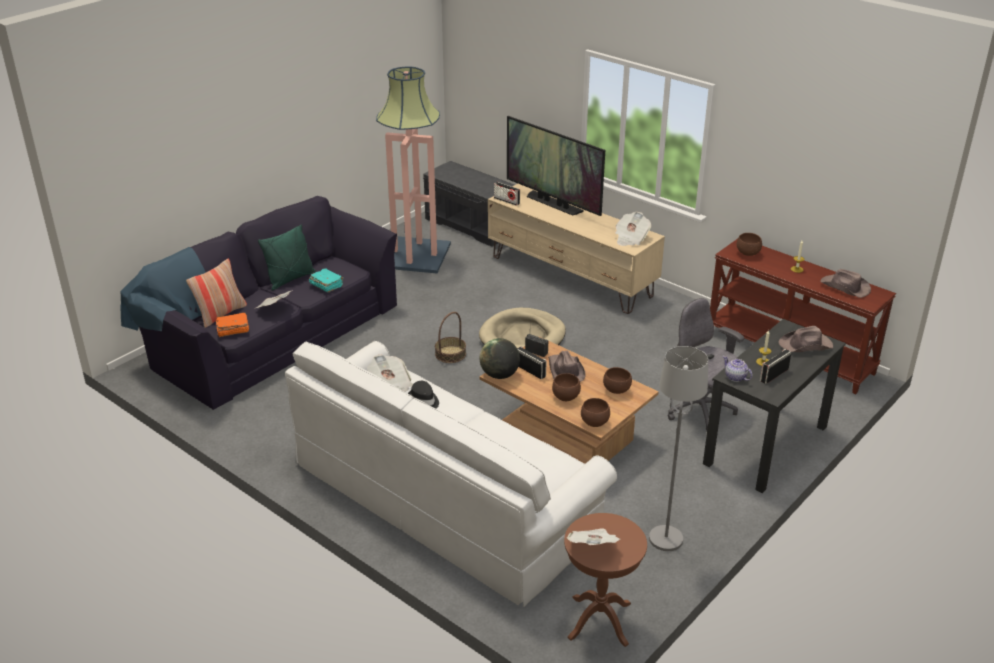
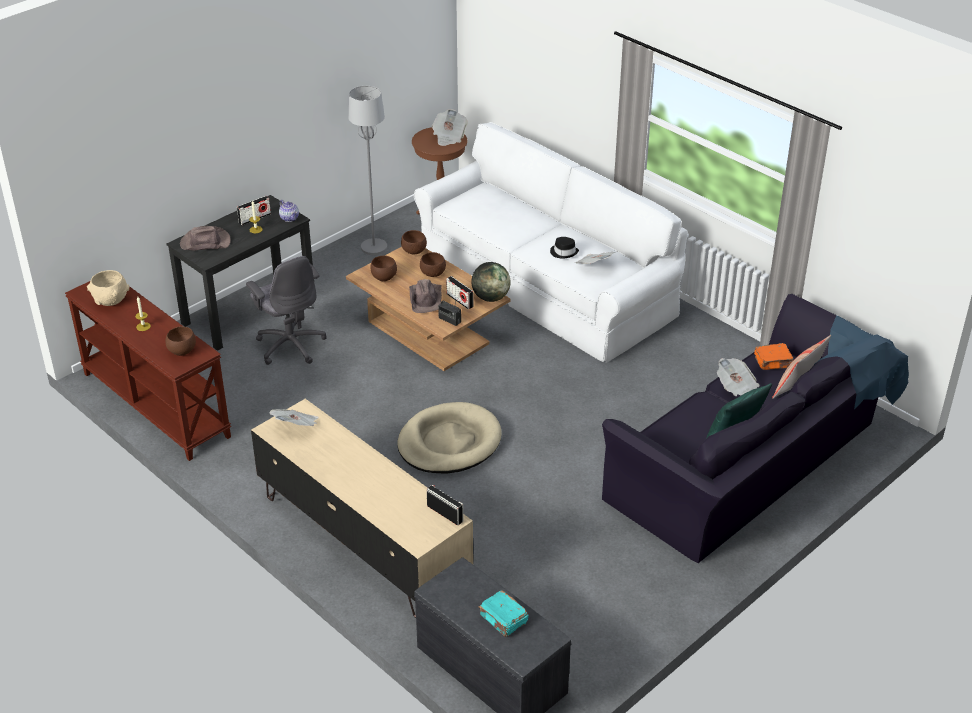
camera: 175 degrees left, 5 degrees up
turquoise book [309,268,344,293] -> turquoise book moved to [478,591,529,637]
floor lamp [376,66,451,273] -> none
basket [435,312,466,363] -> none
television [507,116,605,216] -> none
brown hat [820,269,871,298] -> beige bowl [87,270,129,306]

